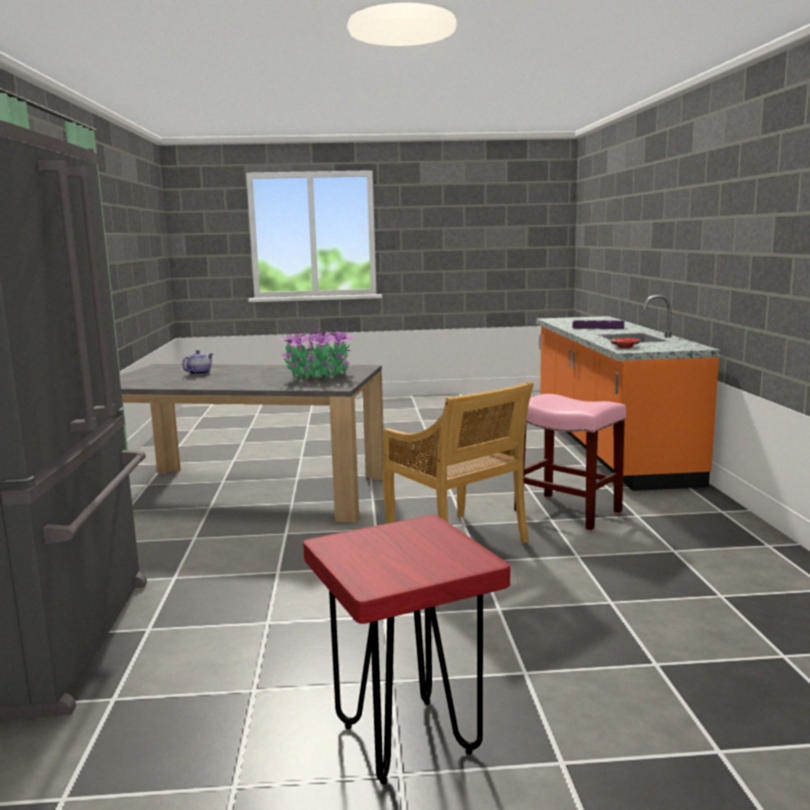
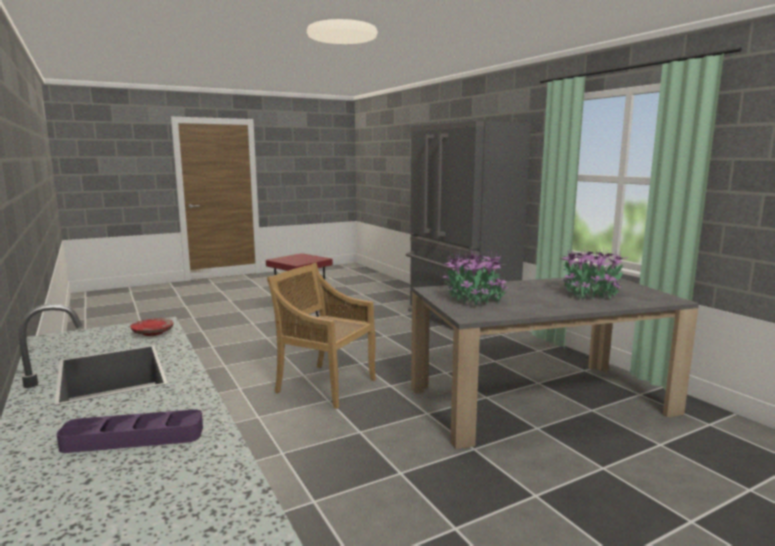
camera: 155 degrees right, 0 degrees up
teapot [182,350,213,375] -> potted plant [562,247,629,300]
pink stool [514,394,626,531] -> none

